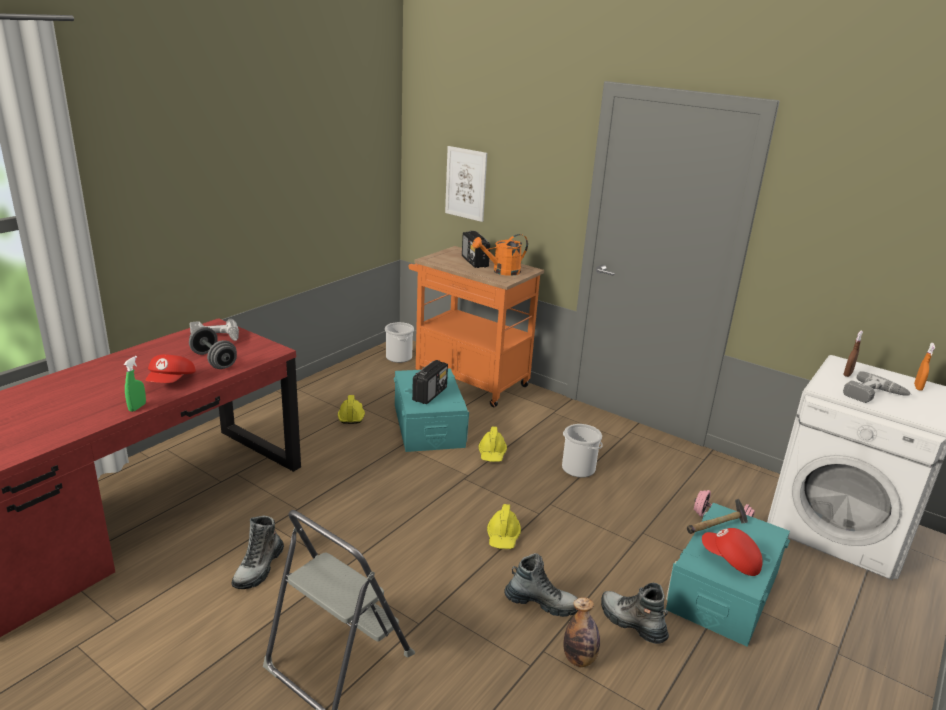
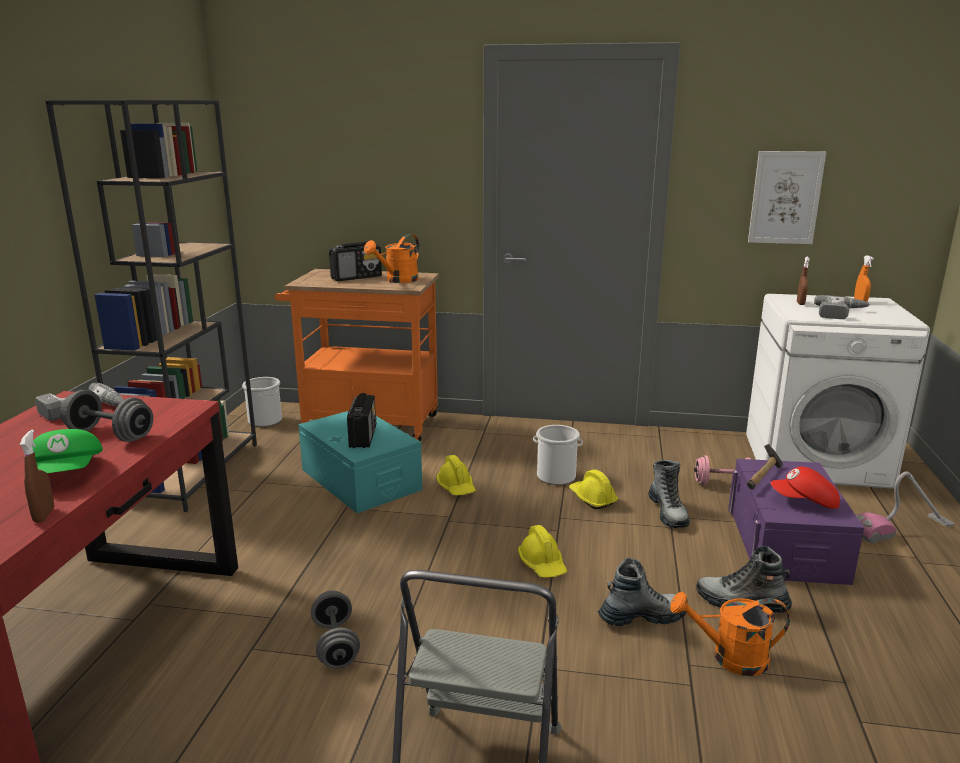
camera: 25 degrees left, 5 degrees down
green spray bottle [124,356,146,412] -> brown spray bottle [20,429,54,523]
red cap [145,354,196,383] -> green cap [32,429,103,473]
boot [232,516,284,589] -> boot moved to [648,460,690,528]
yellow hard hat [338,395,365,424] -> yellow hard hat moved to [569,470,618,509]
picture [445,146,487,222] -> picture moved to [748,151,826,244]
radio [462,231,490,268] -> radio turned 75 degrees counterclockwise [329,241,382,281]
bottle [563,597,600,667] -> orange watering can [670,592,790,676]
turquoise storage box [666,503,790,647] -> purple storage box [728,459,864,585]
none -> bookcase [45,100,257,512]
none -> grey dumbbell [311,590,360,669]
none -> vacuum cleaner [856,472,955,544]

